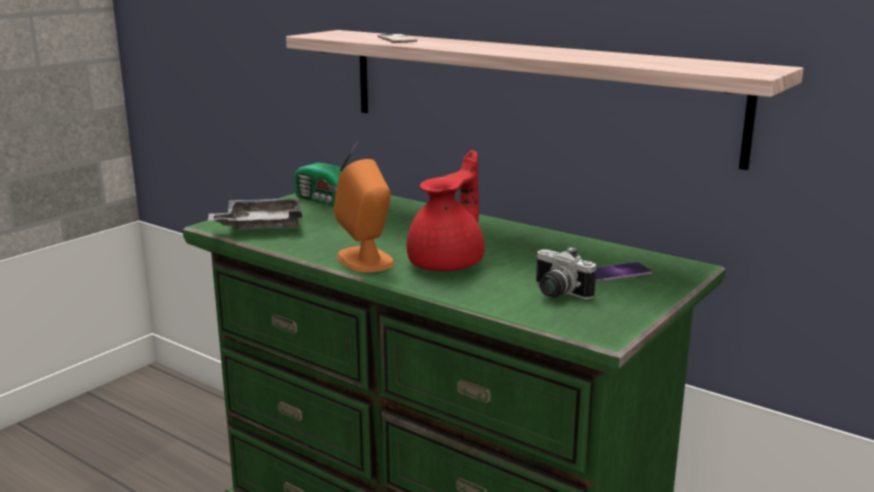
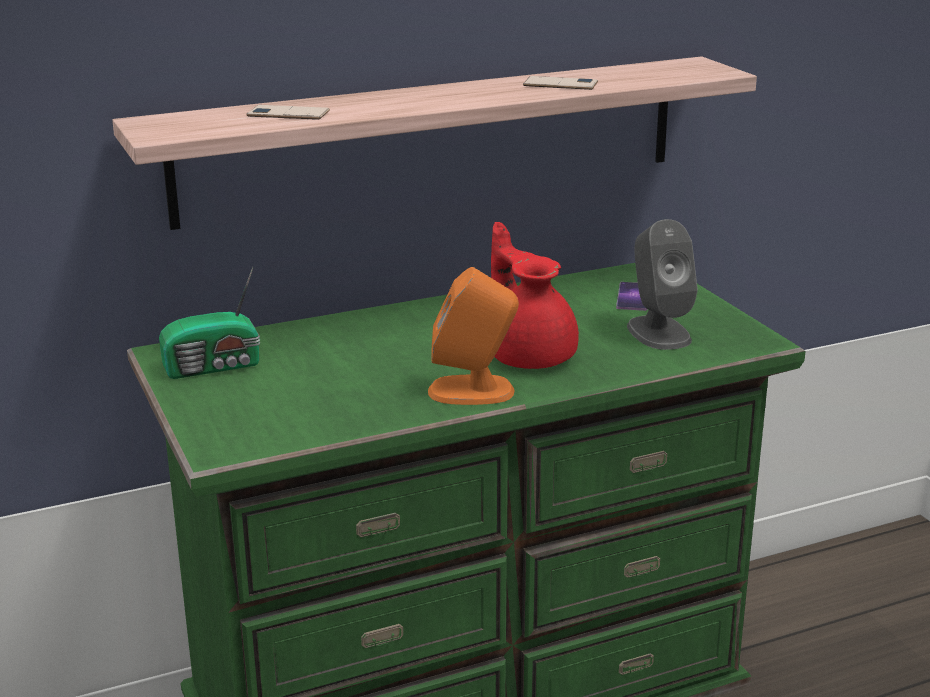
camera: 60 degrees left, 5 degrees up
grey tray [208,198,302,230] -> none
camera [536,247,596,300] -> grey speaker [627,219,698,350]
none -> phone [523,76,598,90]

